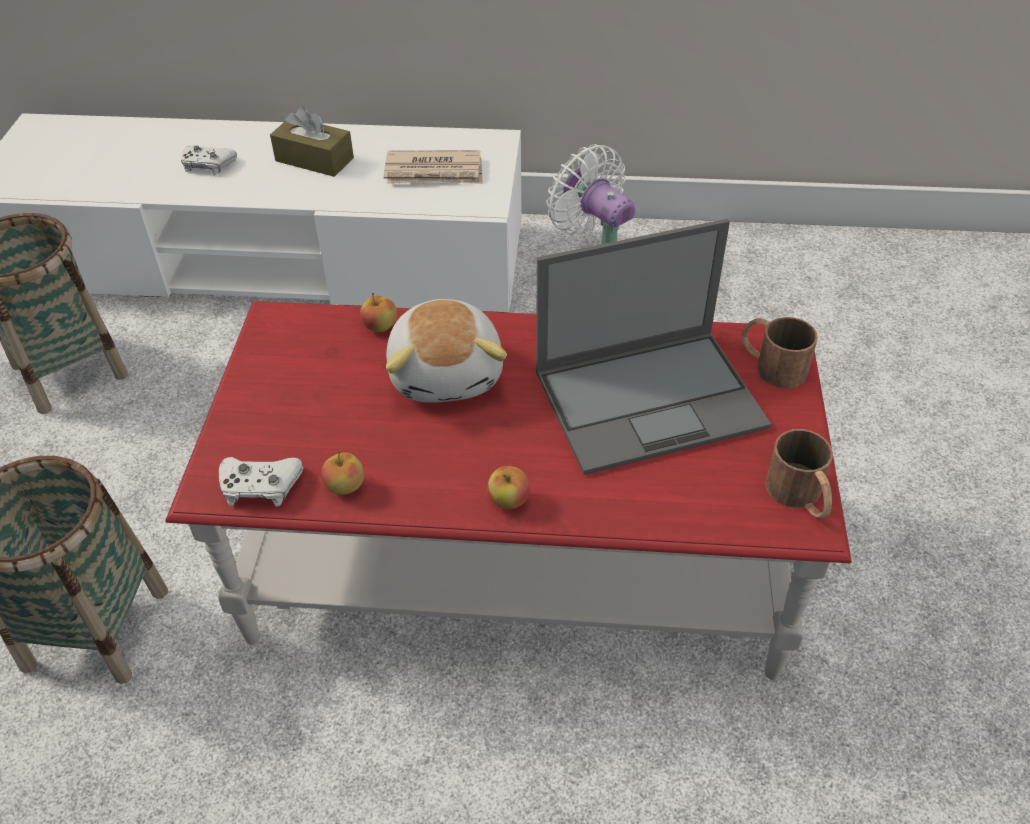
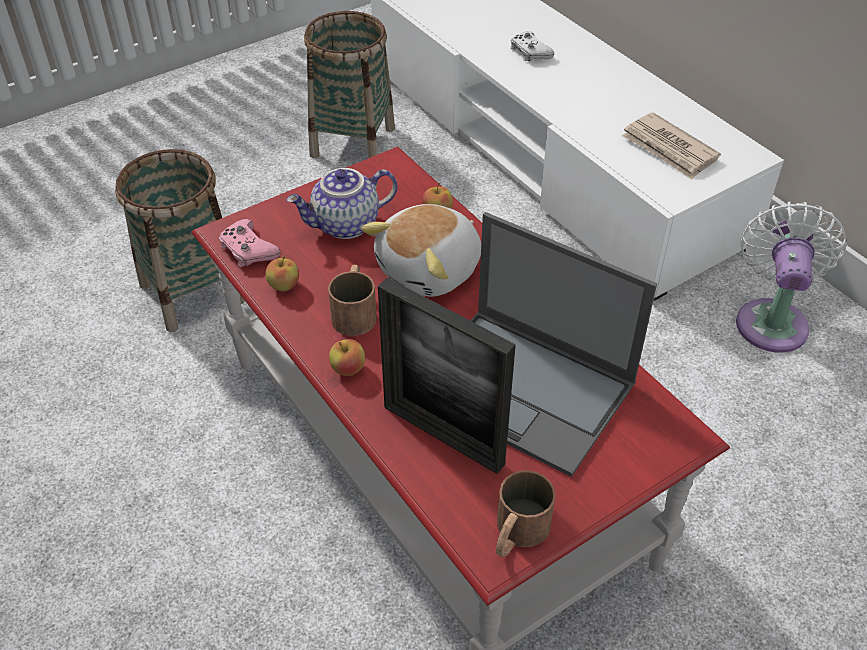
camera: 50 degrees right, 0 degrees up
white game controller [219,457,304,507] -> pink game controller [219,219,281,267]
brown tissue box [270,106,354,177] -> none
brown mug [741,317,818,388] -> brown mug moved to [328,264,377,336]
none -> teapot [286,168,398,239]
none -> picture frame [378,278,516,474]

